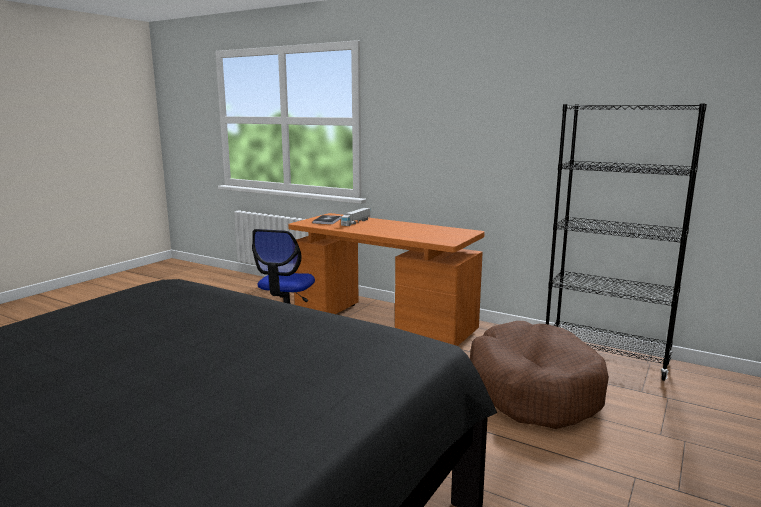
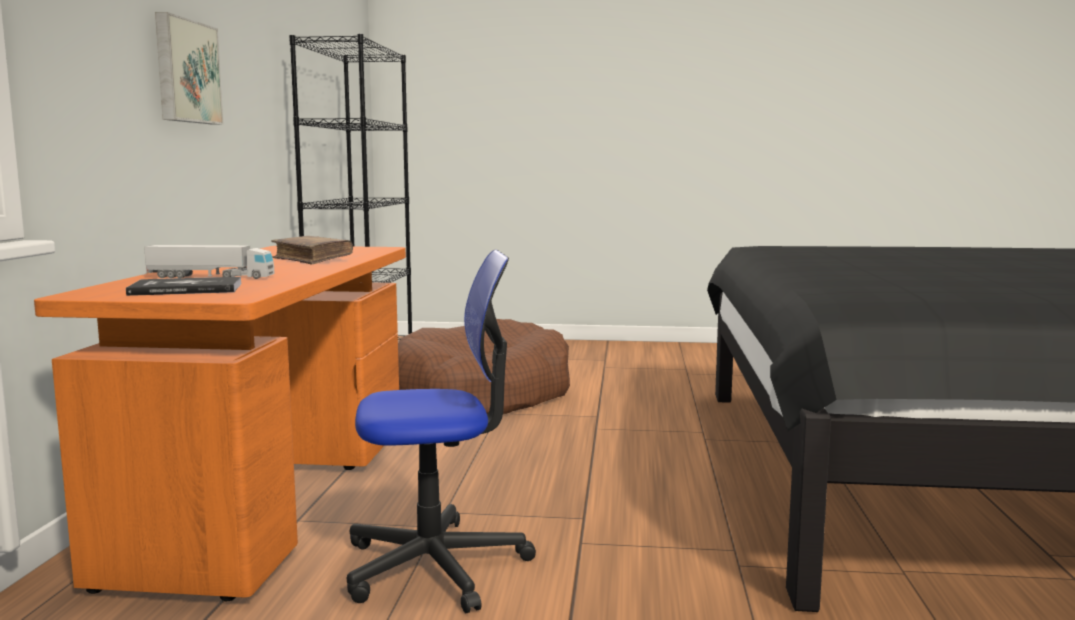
camera: 115 degrees left, 5 degrees down
none -> picture [155,12,224,125]
none -> brown book [271,236,353,265]

